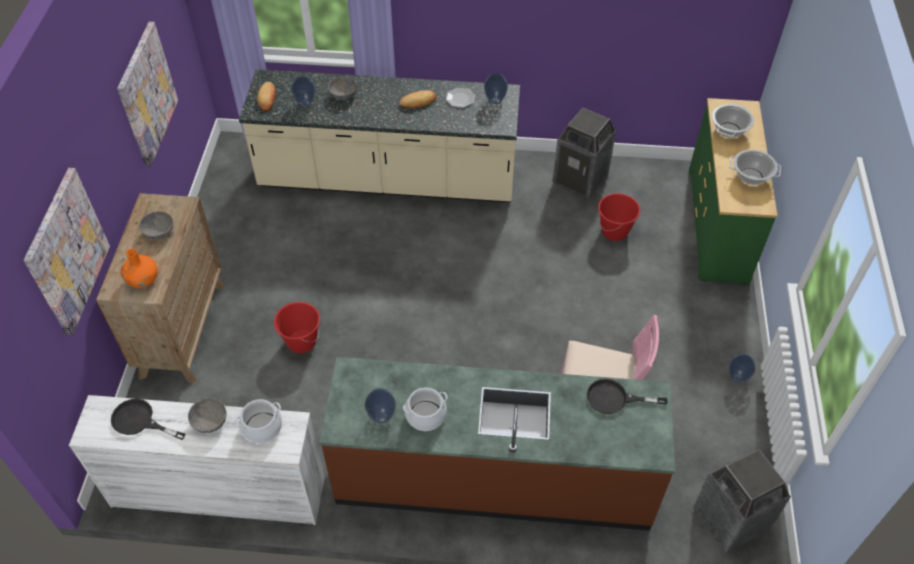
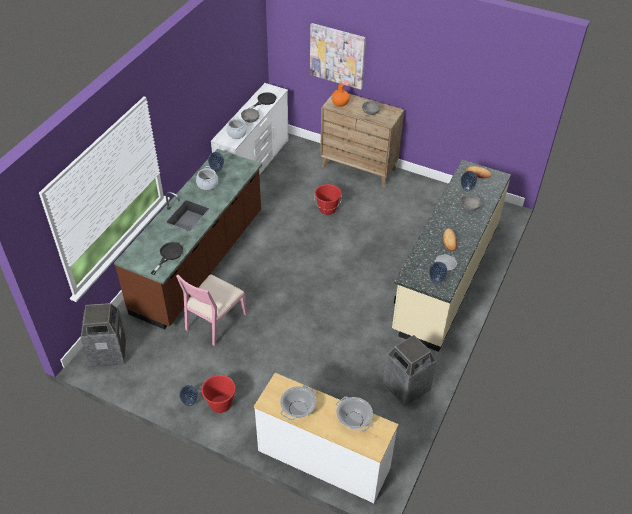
camera: 110 degrees right, 5 degrees down
picture [117,22,178,167] -> none
red bucket [598,193,640,241] -> red bucket moved to [202,375,237,413]
green dresser [689,98,778,284] -> white dresser [254,373,398,503]

